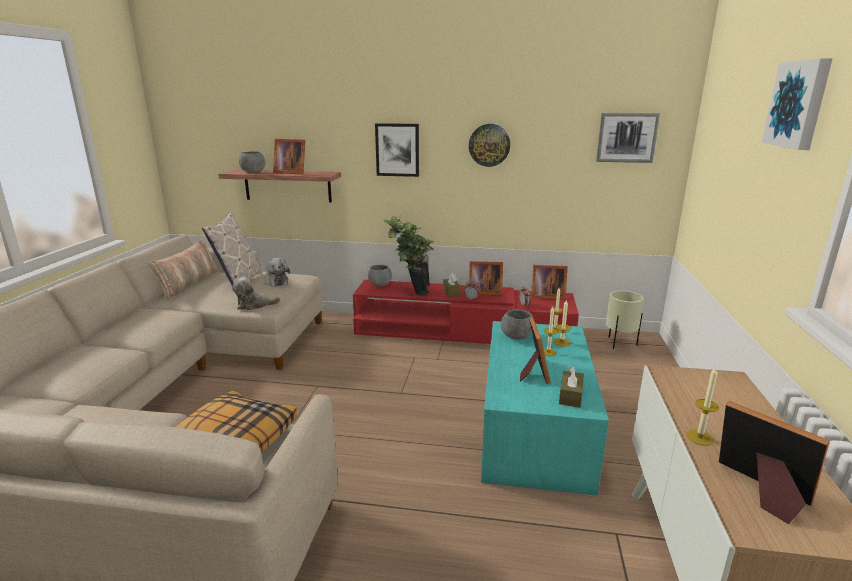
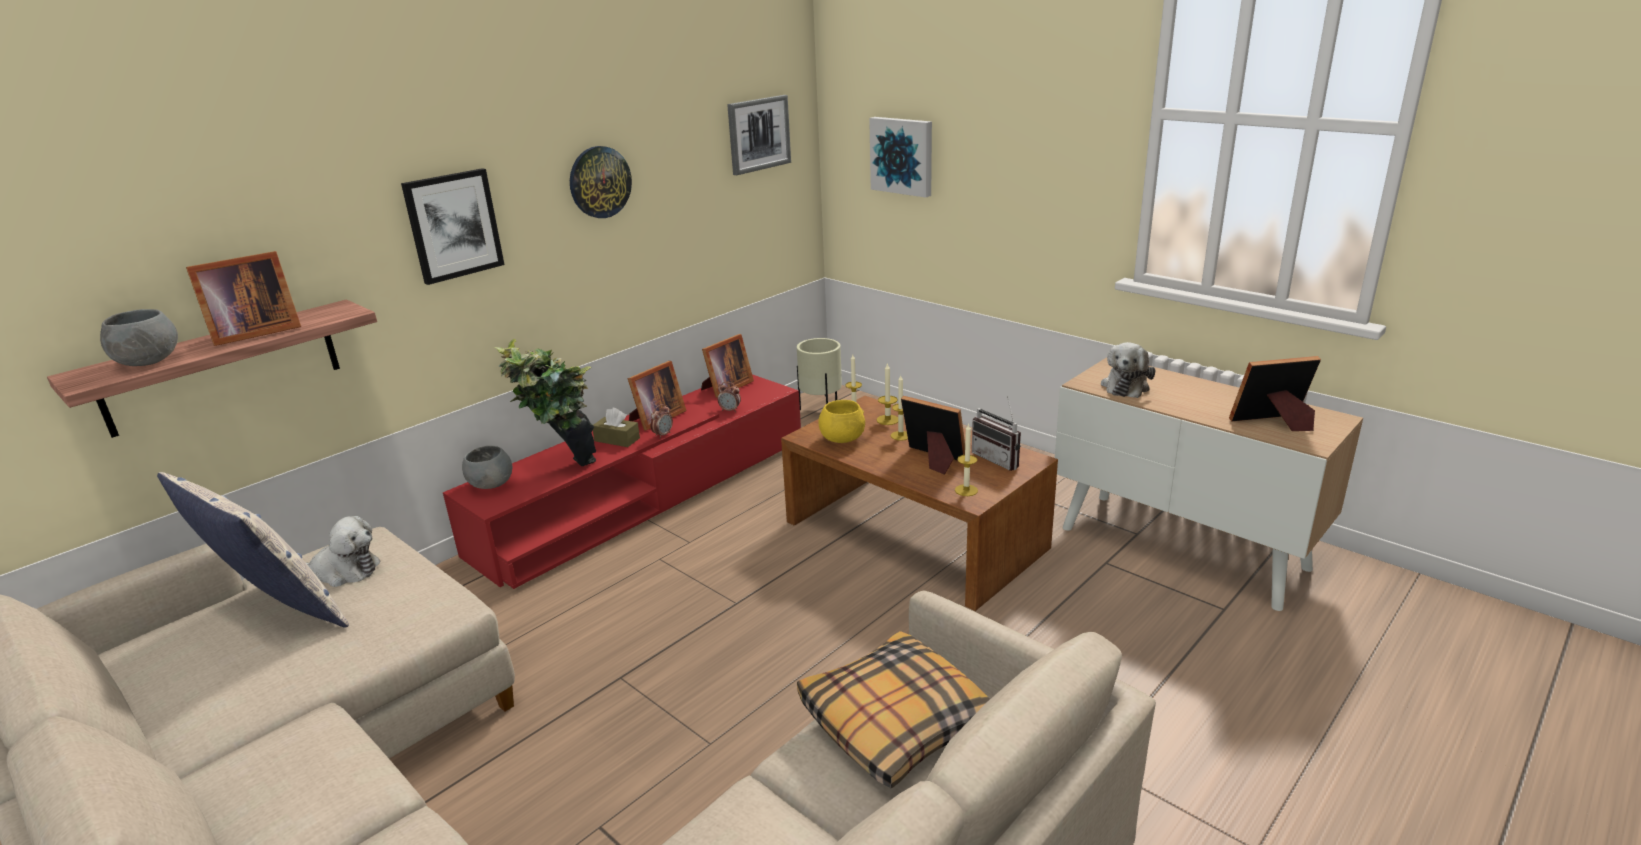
camera: 55 degrees left, 5 degrees up
pillow [148,239,219,300] -> none
plush toy [232,277,281,310] -> plush toy moved to [1101,342,1155,398]
turquoise coffee table [481,321,609,496] -> brown coffee table [781,396,1058,611]
grey bowl [501,309,533,340] -> yellow bowl [819,400,865,443]
brown tissue box [559,366,584,408] -> radio [972,396,1021,471]
candle [686,366,719,446] -> candle moved to [955,423,978,496]
picture [762,58,833,150] -> picture moved to [869,117,932,198]

